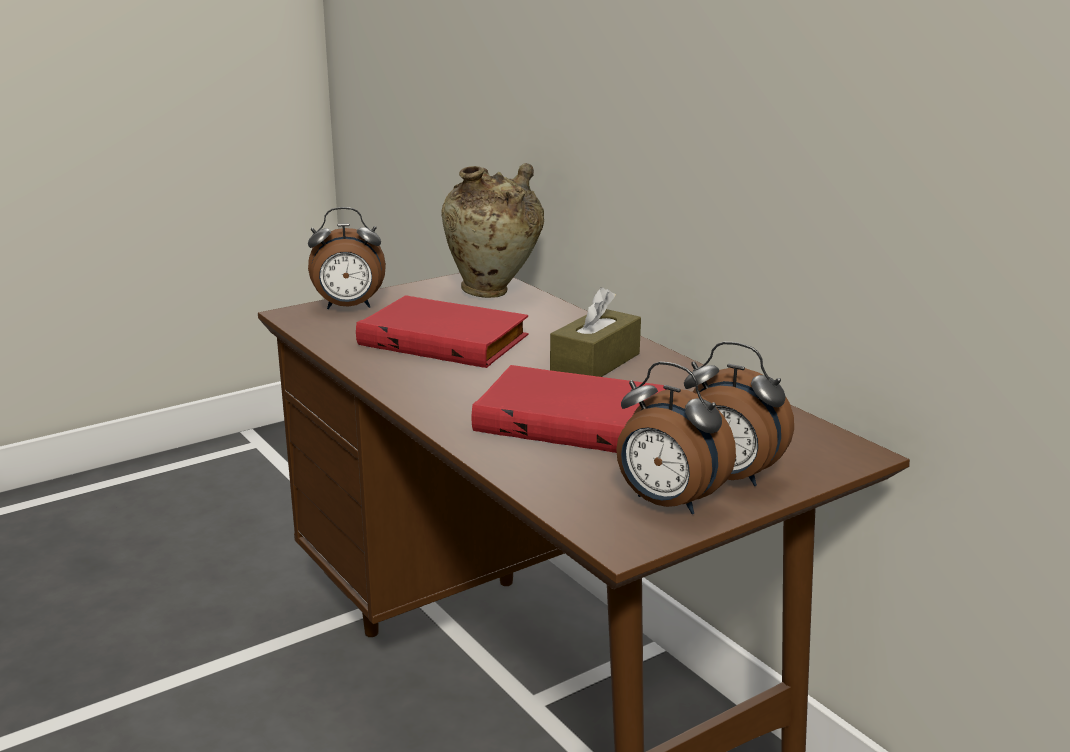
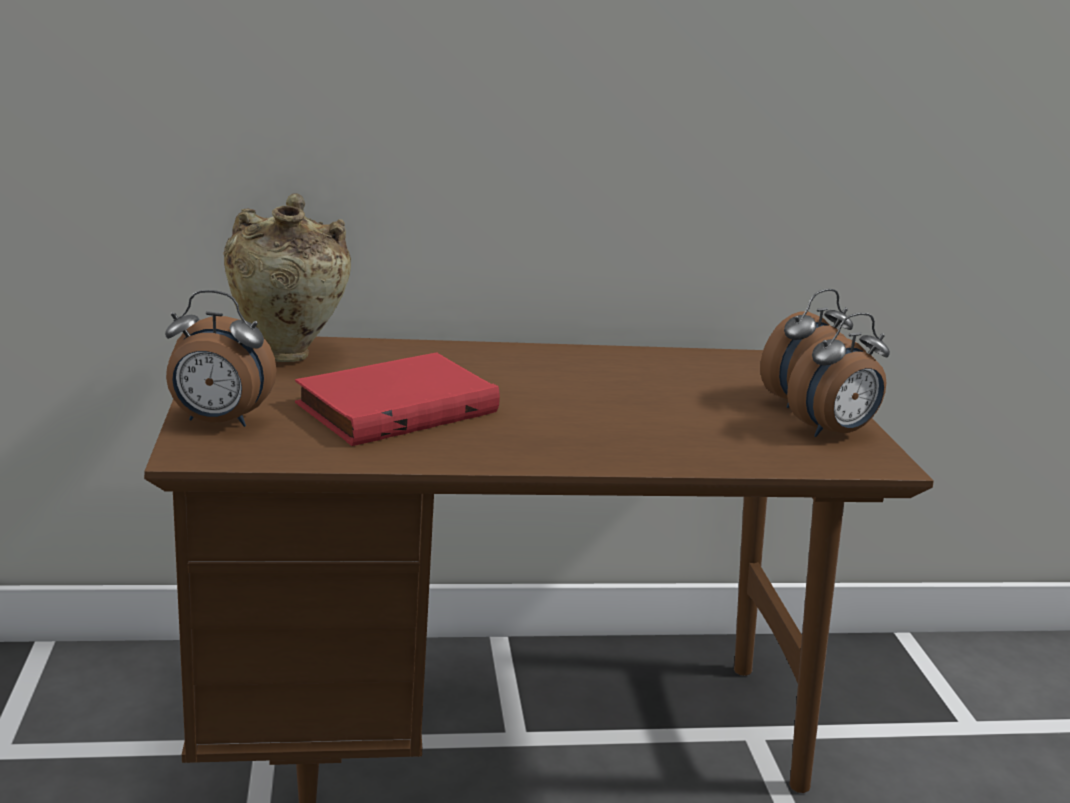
camera: 65 degrees left, 0 degrees up
alarm clock [308,207,386,309] -> alarm clock turned 75 degrees clockwise [165,290,277,427]
red book [472,365,666,453] -> none
brown tissue box [550,287,641,377] -> none

